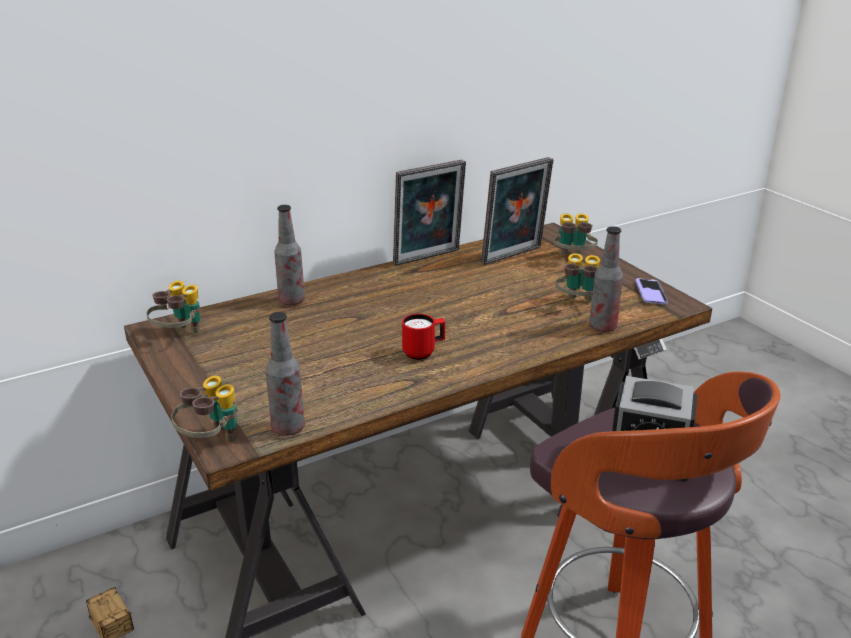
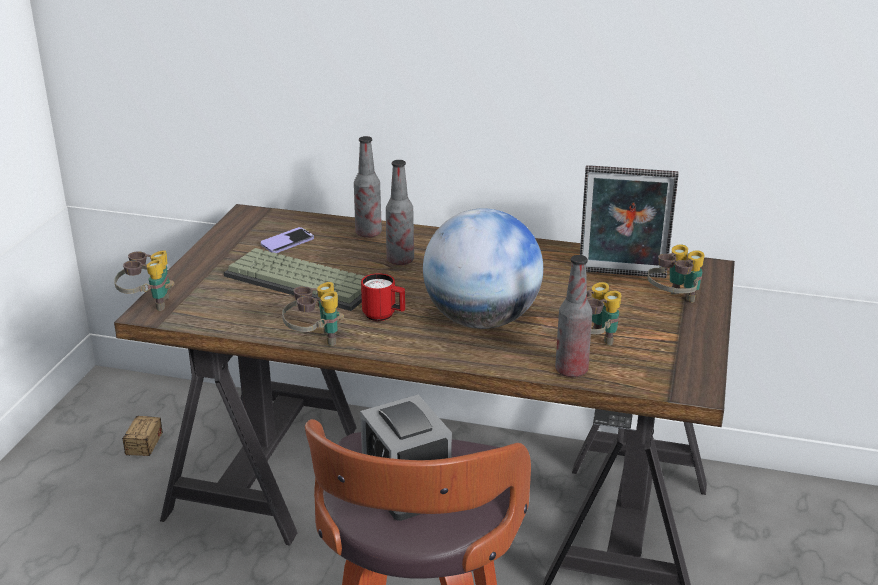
camera: 45 degrees right, 0 degrees up
binoculars [147,281,201,334] -> binoculars moved to [282,282,344,346]
bottle [266,312,305,436] -> bottle moved to [386,160,414,265]
picture frame [393,159,466,266] -> none
phone [635,278,668,304] -> phone moved to [261,227,314,253]
none -> keyboard [224,248,365,311]
none -> globe [423,208,543,329]

